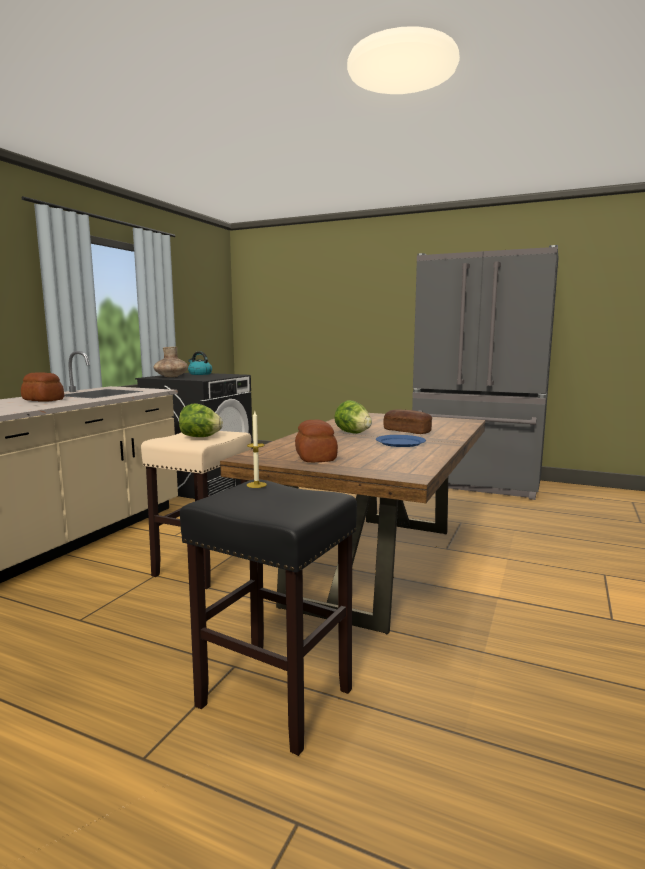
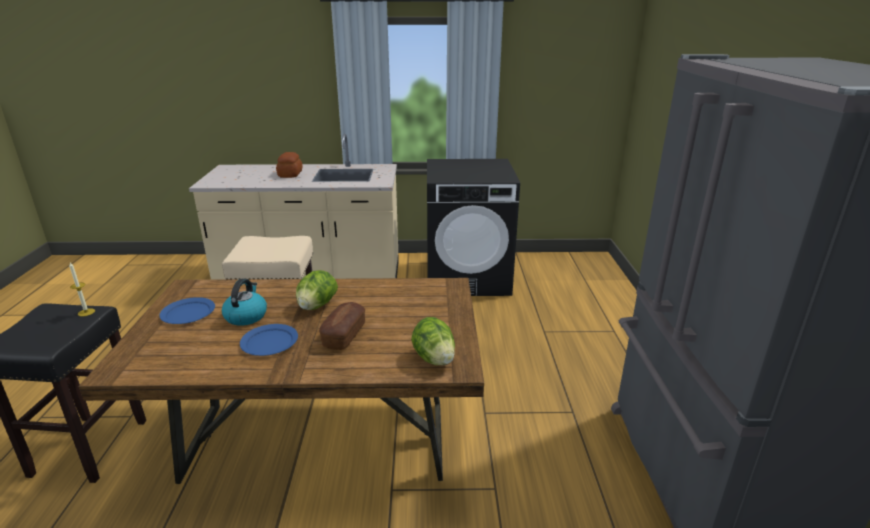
camera: 65 degrees right, 15 degrees up
brown vase [154,347,188,377] -> none
lettuce [179,404,223,437] -> lettuce moved to [411,317,455,365]
kettle [188,351,212,375] -> kettle moved to [222,279,267,326]
bread [295,420,338,462] -> blue plate [159,297,215,324]

